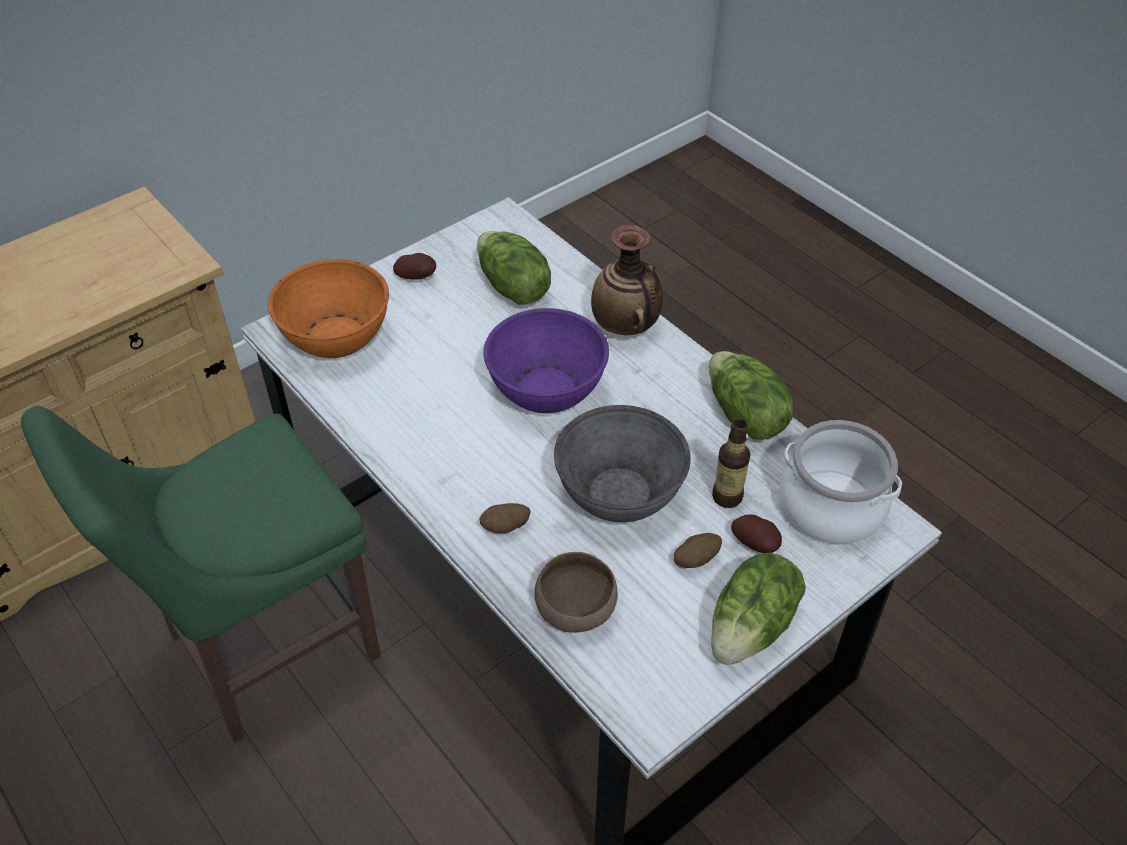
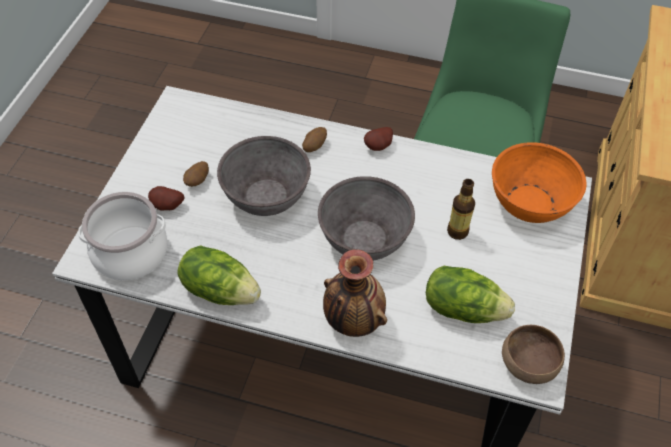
camera: 145 degrees right, 5 degrees up
potato [393,253,436,279] -> potato moved to [364,127,393,151]
purple bowl [483,308,609,413] -> grey bowl [318,176,415,261]
brown bowl [534,552,618,633] -> brown bowl moved to [502,325,565,384]
lettuce [711,553,806,665] -> none
bottle [712,419,750,508] -> bottle moved to [447,179,475,240]

